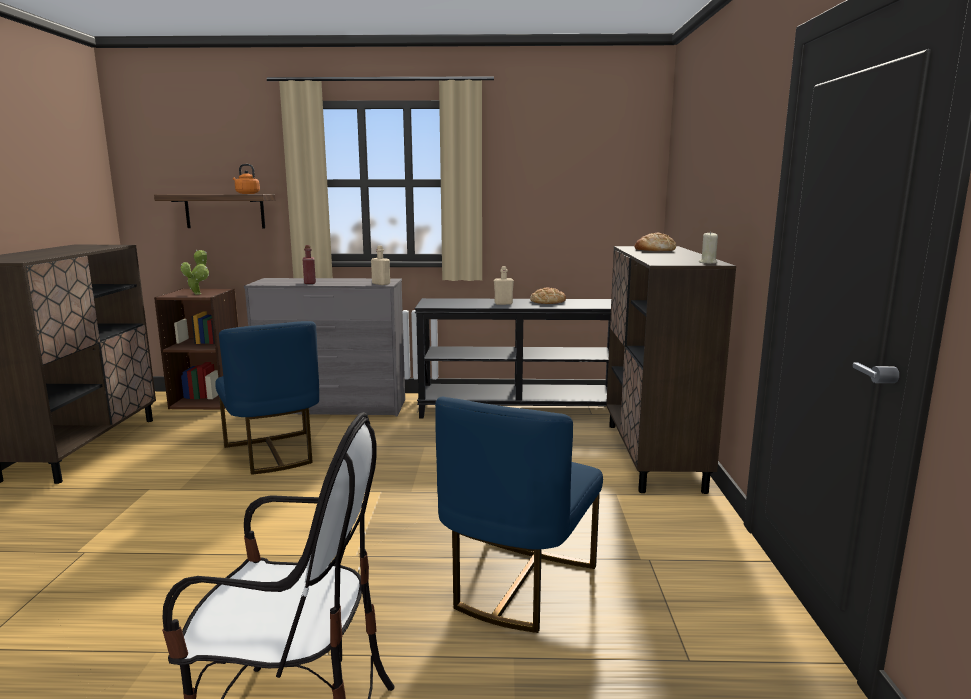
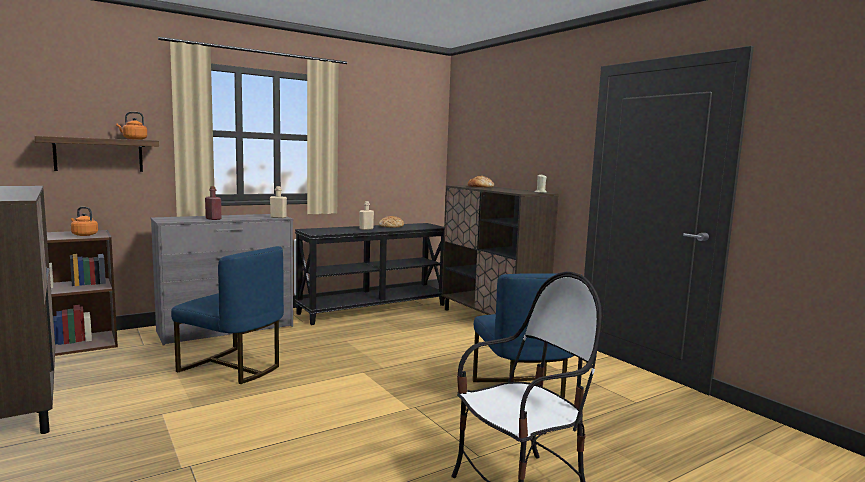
camera: 35 degrees left, 5 degrees down
potted plant [181,250,209,295] -> orange kettle [71,207,98,236]

